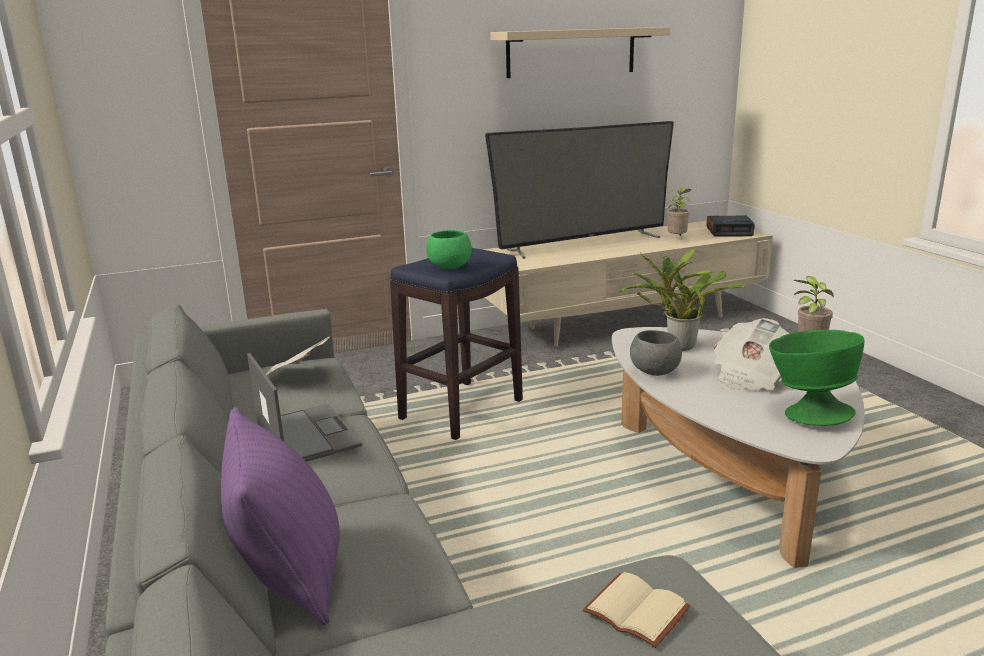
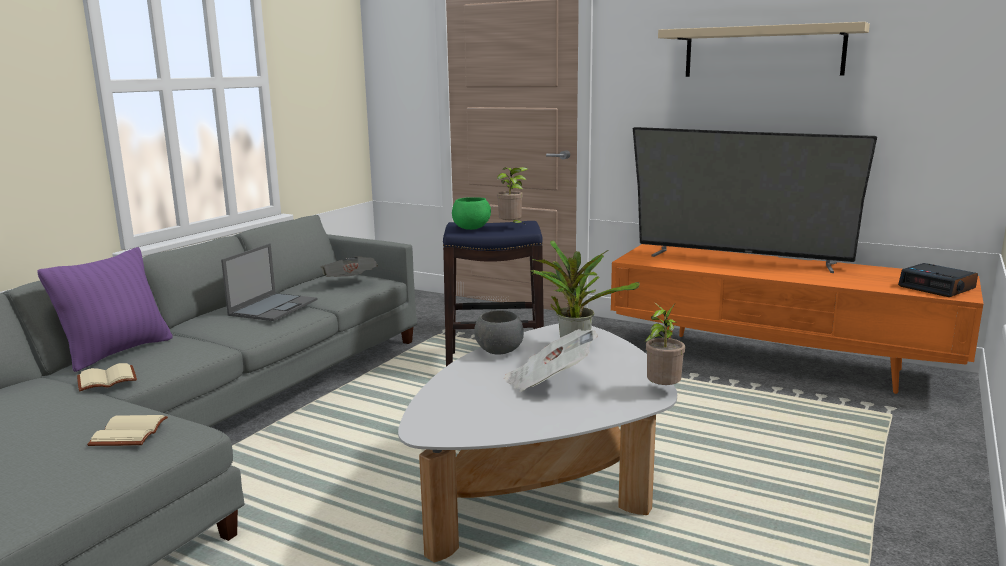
camera: 50 degrees right, 5 degrees down
beige tv stand [483,221,773,347] -> orange tv stand [611,244,983,394]
potted plant [667,188,692,235] -> potted plant moved to [497,167,528,223]
green bowl [769,330,864,426] -> none
none -> beige book [77,363,137,391]

